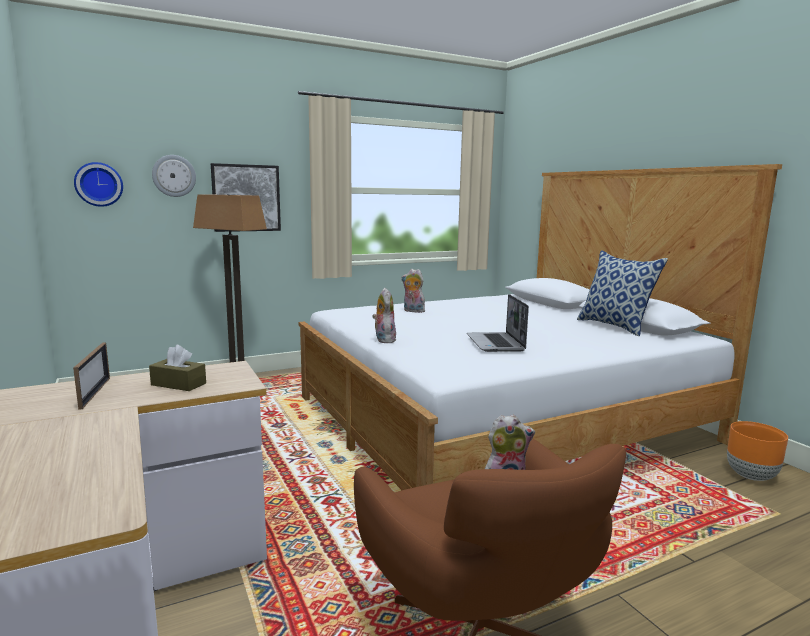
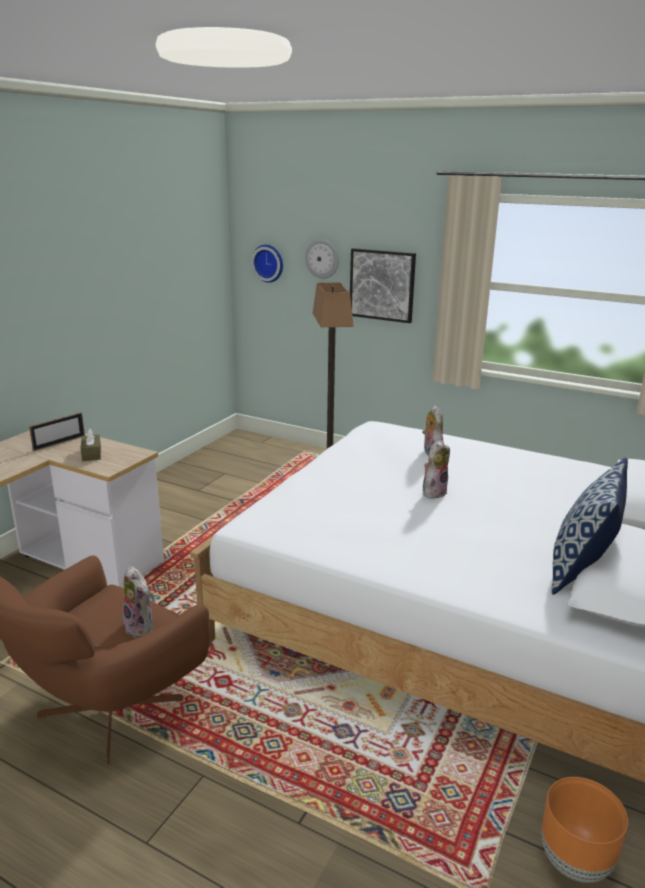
camera: 55 degrees right, 10 degrees up
plush toy [372,288,396,343] -> plush toy moved to [423,440,450,499]
laptop [467,294,529,352] -> none

